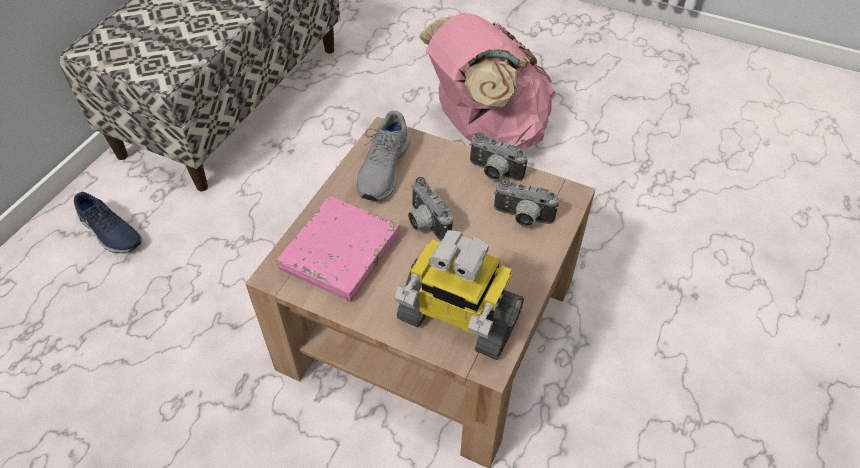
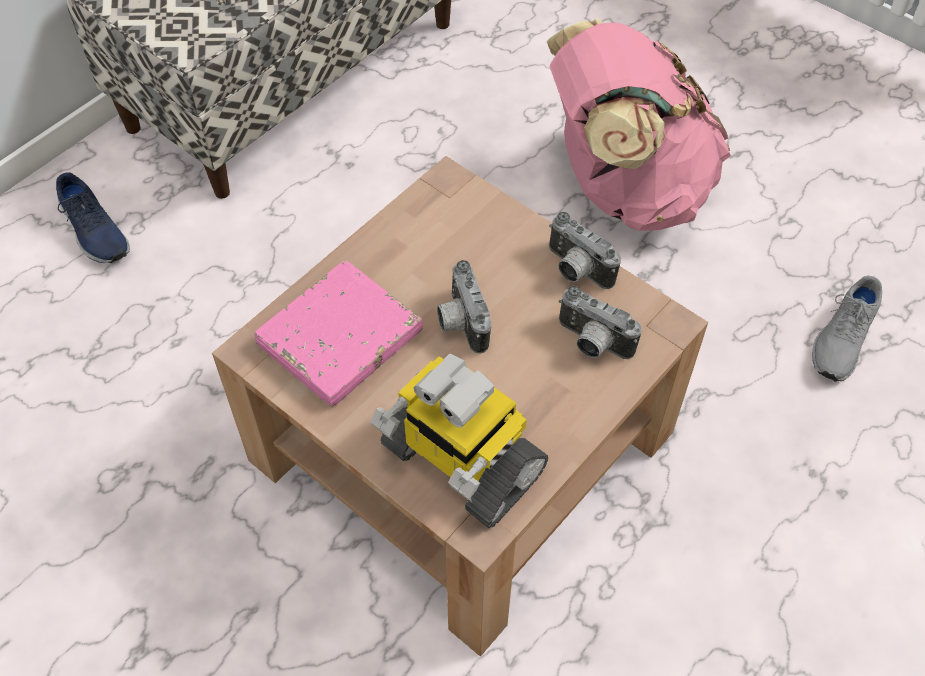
camera: 15 degrees right, 5 degrees up
grey shoe [356,111,410,201] -> grey shoe moved to [812,275,882,381]

